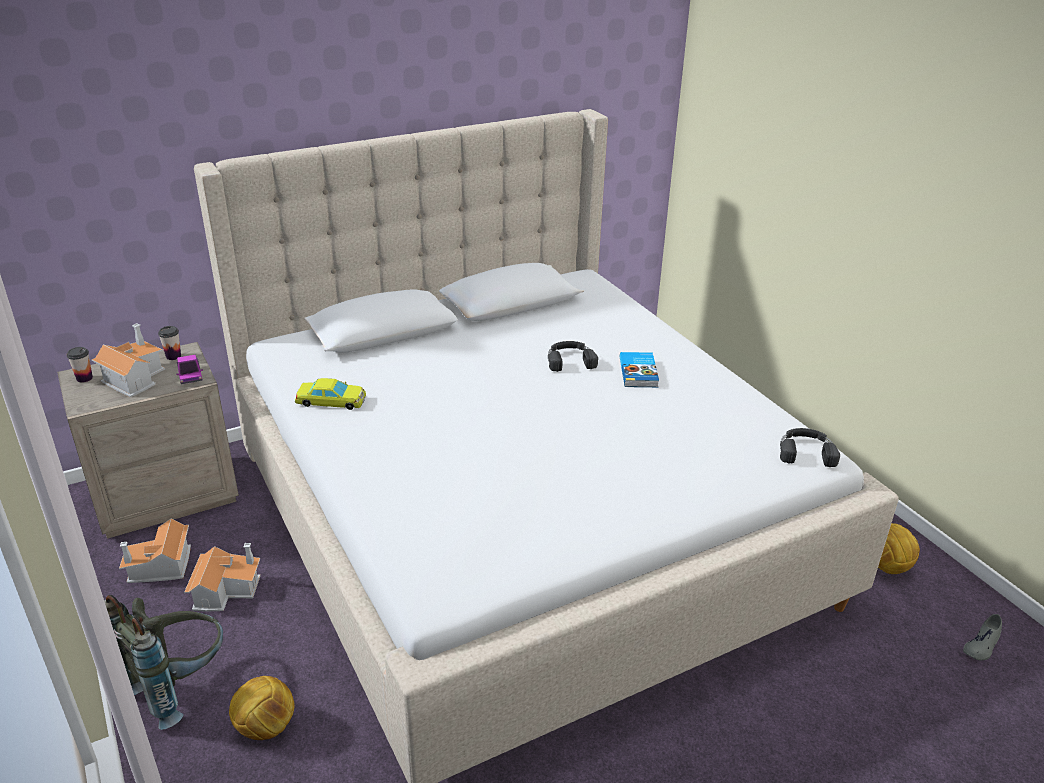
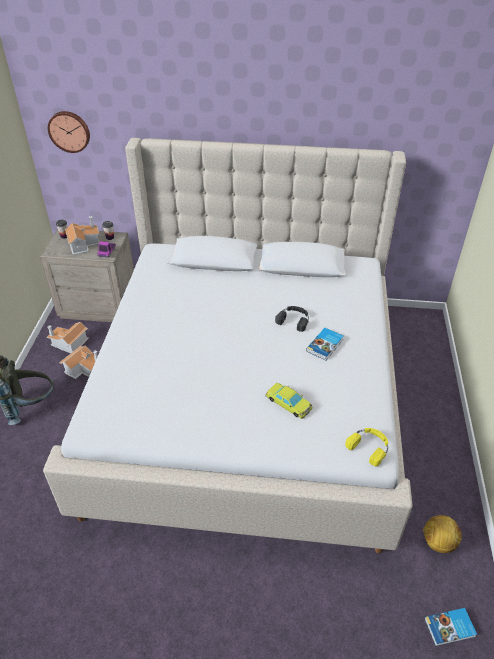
camera: 35 degrees right, 10 degrees up
football [229,676,295,740] -> none
yellow toy car [295,378,366,410] -> yellow toy car moved to [266,383,312,419]
black headphones [780,428,840,467] -> yellow headphones [345,428,388,466]
grey shoe [963,614,1002,660] -> book [424,608,477,646]
none -> wall clock [48,111,90,153]

